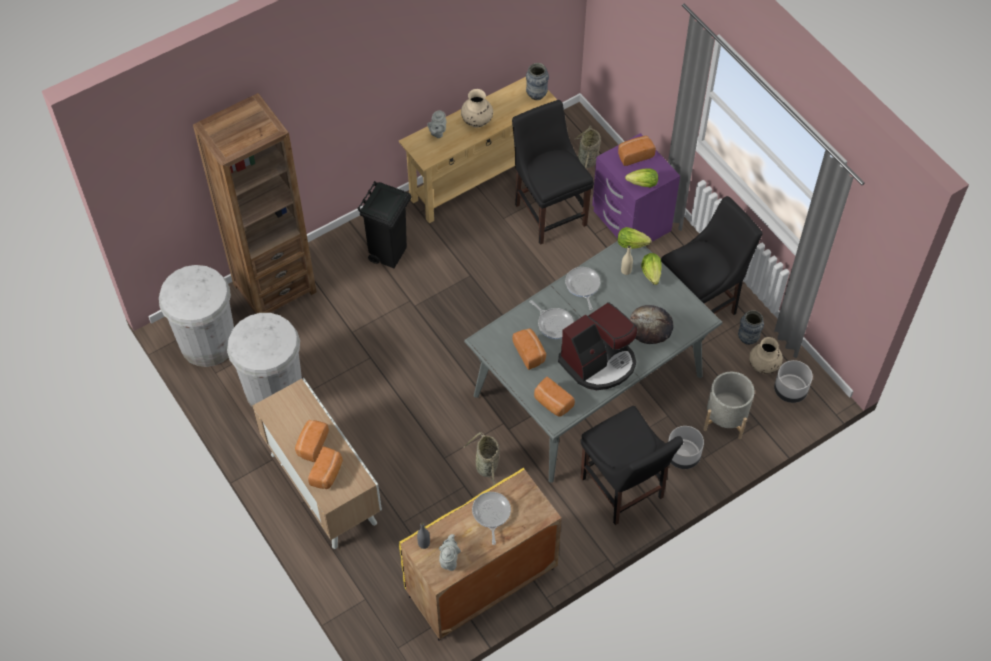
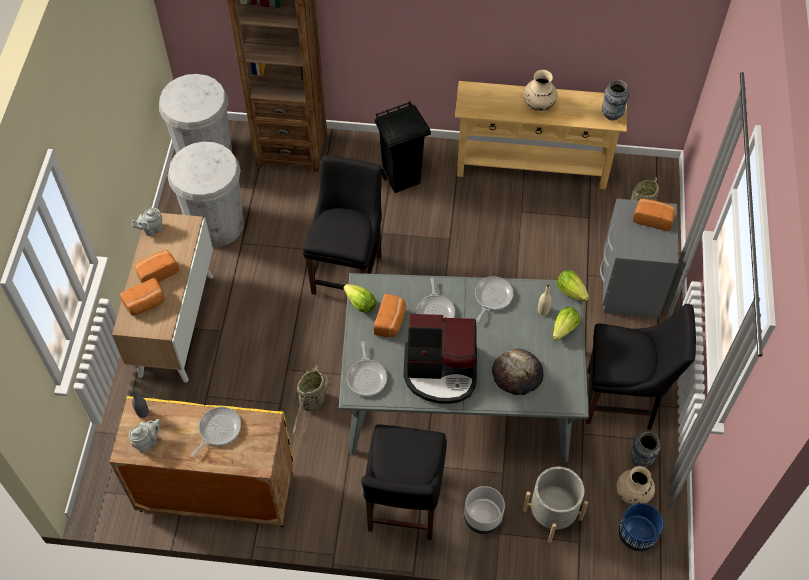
camera: 40 degrees right, 0 degrees up
grey teapot [427,110,446,138] -> grey teapot moved to [132,208,162,236]
black chair [512,100,594,245] -> black chair moved to [303,155,382,295]
bread [534,377,575,417] -> frying pan [347,341,387,396]
purple nightstand [592,133,680,242] -> grey nightstand [600,199,679,318]
lettuce [625,168,658,187] -> lettuce moved to [344,284,376,313]
grey planter [774,360,813,403] -> blue planter [619,503,663,552]

